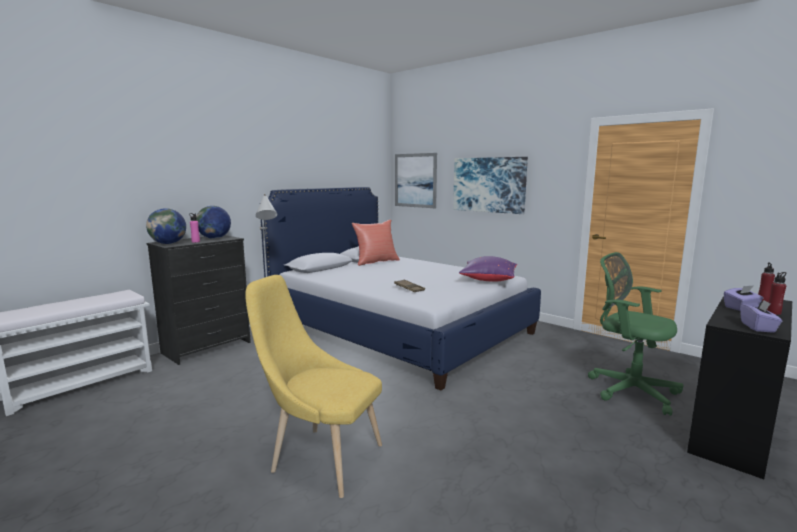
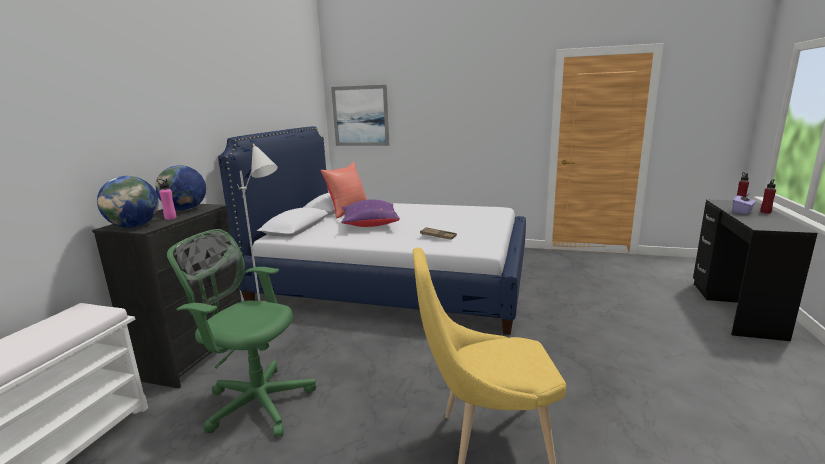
camera: 25 degrees left, 5 degrees up
picture [453,157,528,214] -> none
purple pillow [459,256,517,282] -> purple pillow moved to [341,200,400,227]
green office chair [588,252,683,416] -> green office chair moved to [167,229,316,438]
purple tissue box [740,300,783,333] -> none

